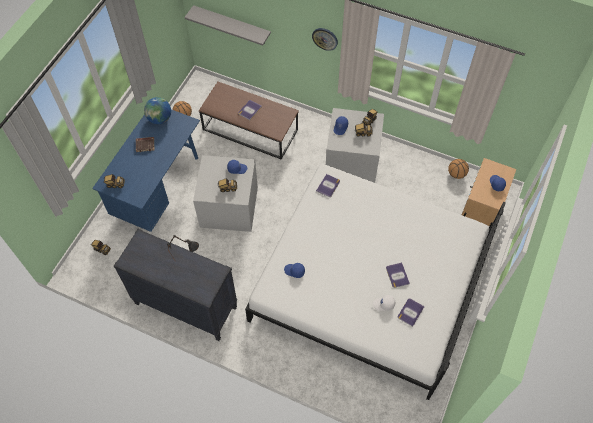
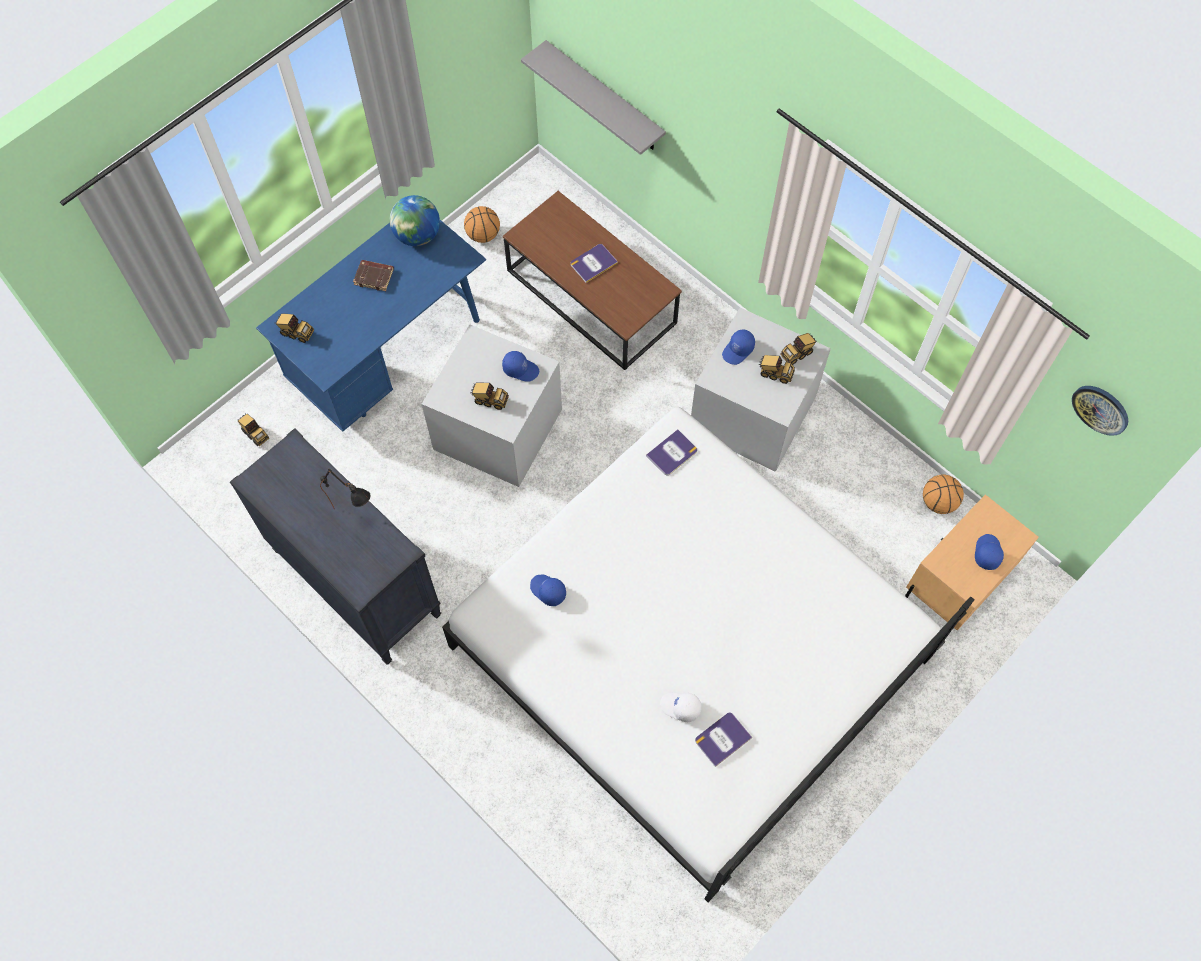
camera: 20 degrees right, 5 degrees up
wall clock [312,28,338,51] -> wall clock moved to [1072,386,1128,436]
book [386,262,410,288] -> none

